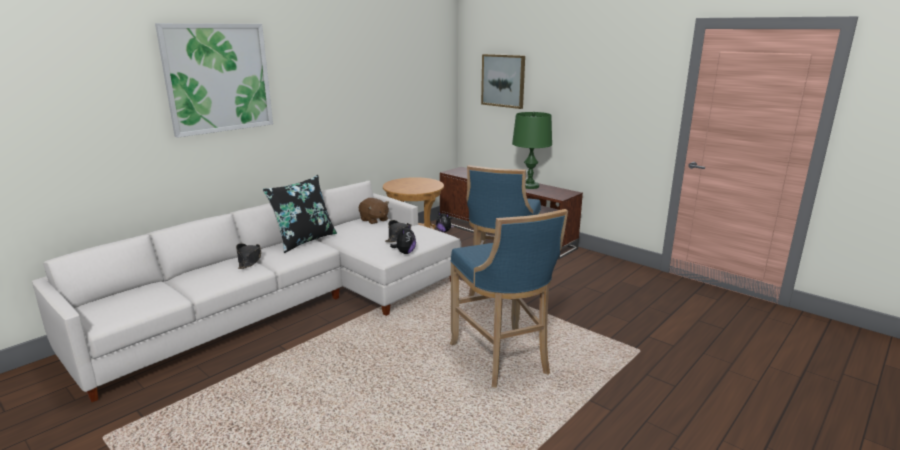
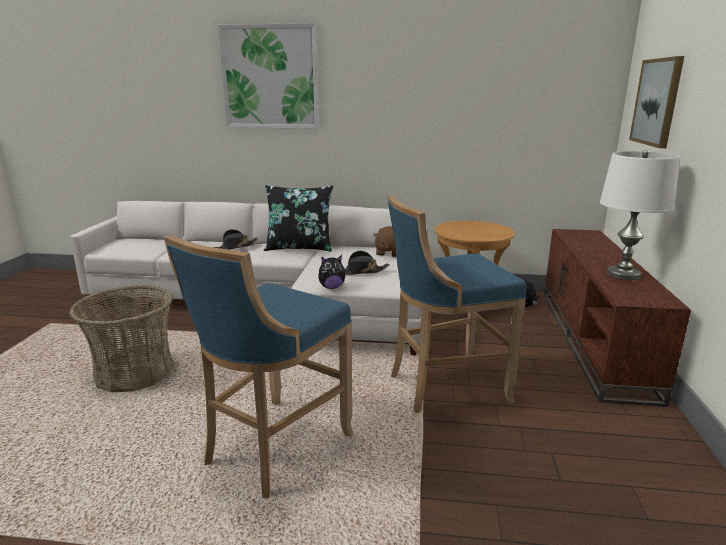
camera: 55 degrees right, 0 degrees up
green table lamp [512,112,552,189] -> white table lamp [600,150,680,280]
none -> basket [69,285,174,392]

